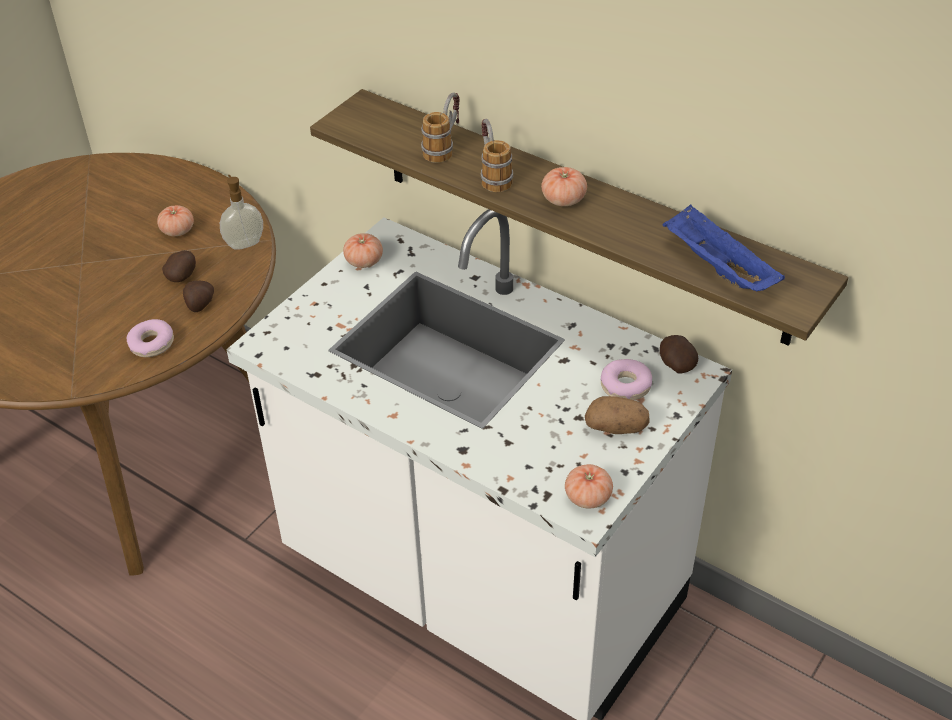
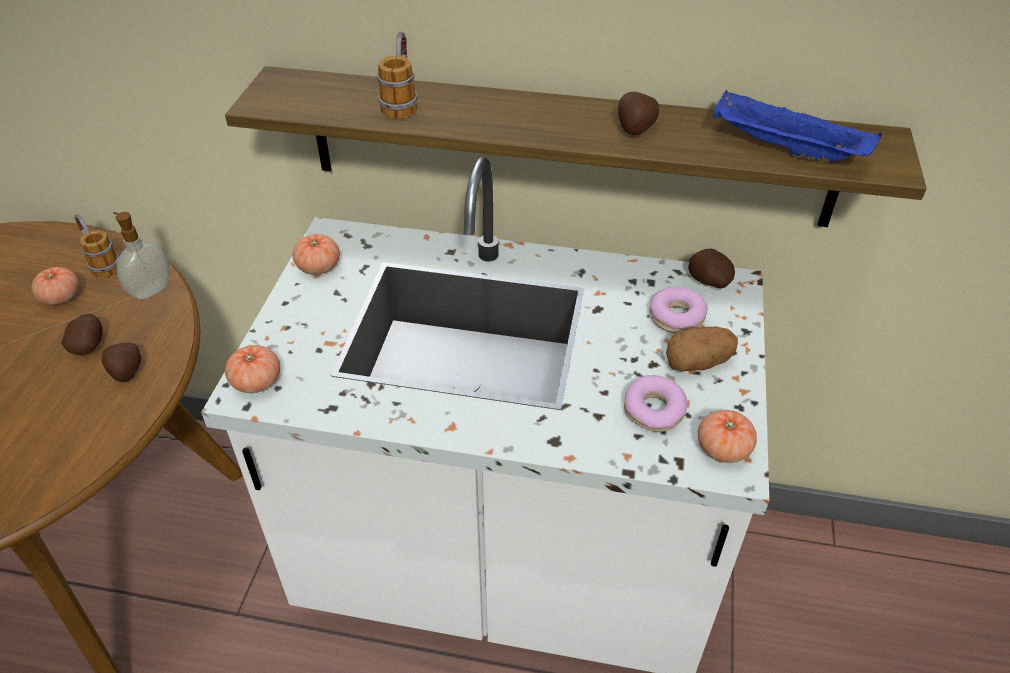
camera: 25 degrees left, 0 degrees up
donut [127,319,174,357] -> donut moved to [624,375,688,432]
mug [481,119,513,192] -> mug moved to [74,214,119,278]
tomato [541,167,587,206] -> tomato moved to [225,345,280,393]
none -> potato [618,92,659,135]

